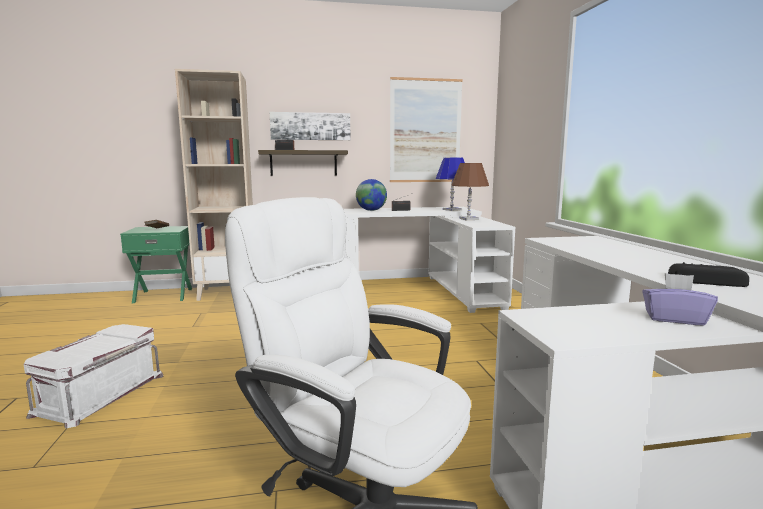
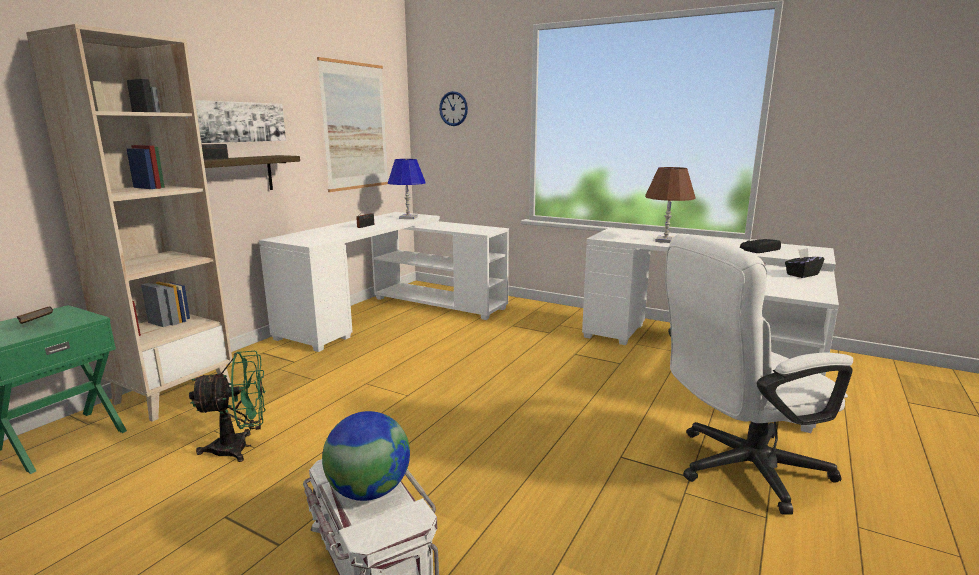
camera: 50 degrees left, 5 degrees up
globe [356,179,387,211] -> globe moved to [322,411,410,501]
brown table lamp [451,163,489,220] -> brown table lamp moved to [645,167,696,243]
purple tissue box [642,273,718,325] -> black tissue box [785,248,825,278]
none -> green fan [189,351,266,462]
none -> wall clock [439,91,468,126]

